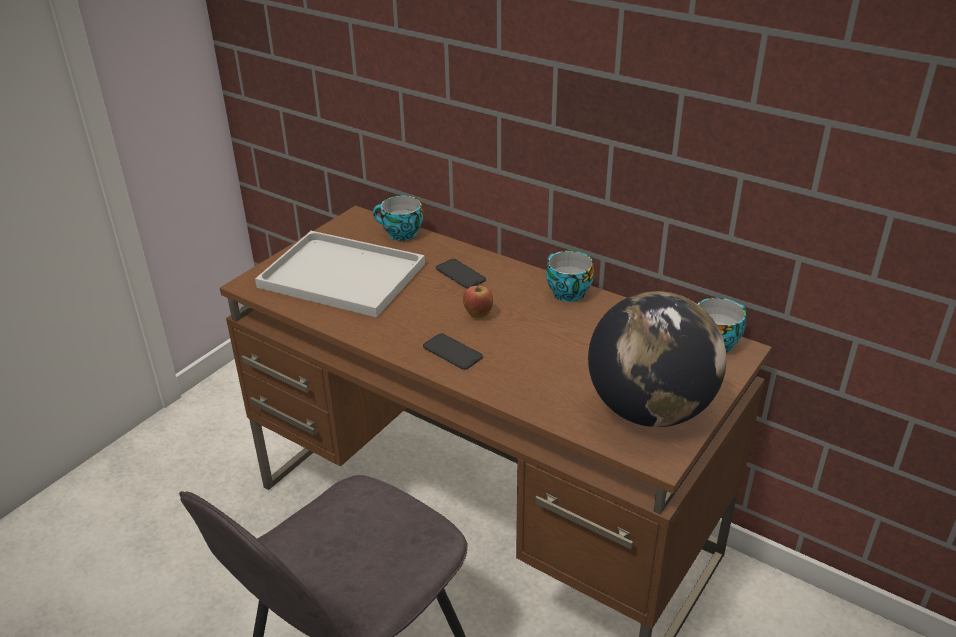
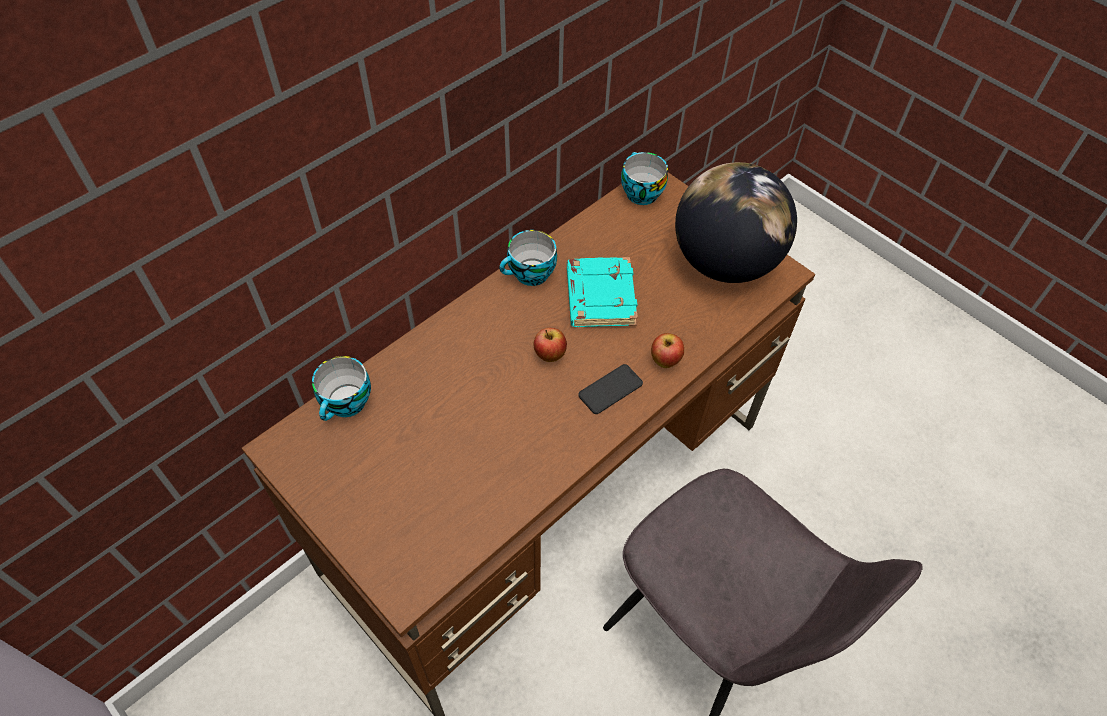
camera: 80 degrees left, 20 degrees up
white tray [255,231,425,317] -> none
phone [436,259,486,289] -> none
none -> turquoise book [567,257,638,327]
none -> apple [651,333,684,368]

